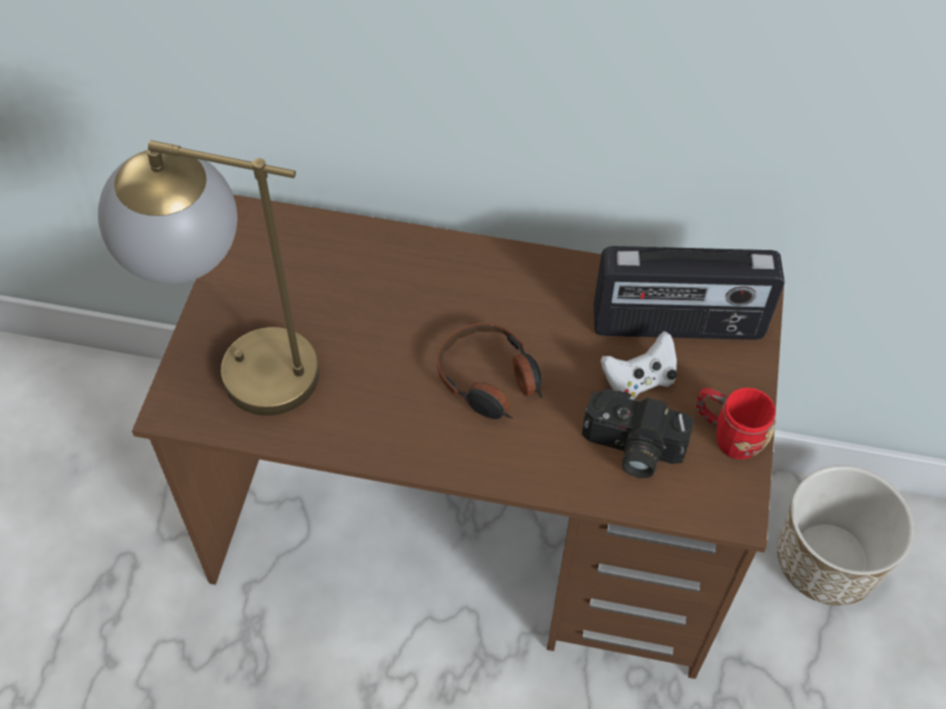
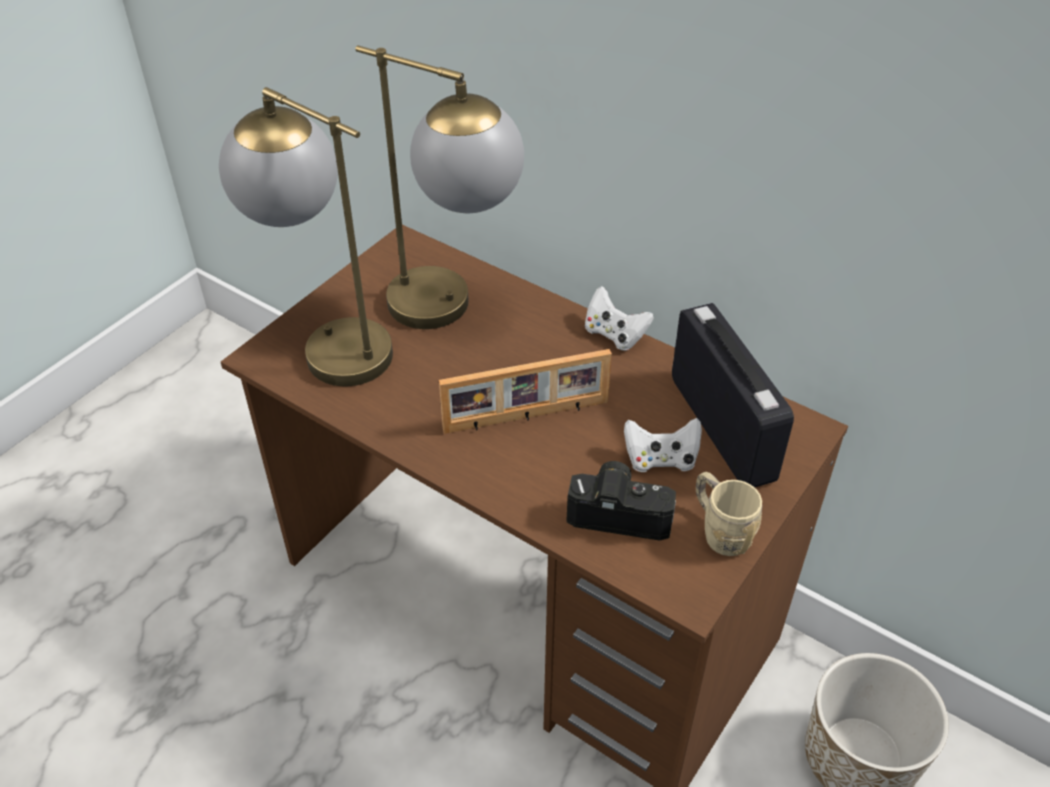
camera: 25 degrees right, 10 degrees down
headphones [437,323,542,419] -> picture frame [439,349,612,434]
camera [582,389,694,478] -> camera turned 150 degrees clockwise [566,461,676,541]
radio [594,246,785,340] -> radio turned 135 degrees counterclockwise [672,303,794,487]
red mug [696,387,776,460] -> beige mug [696,472,762,556]
none -> table lamp [355,45,524,329]
none -> white game controller [585,286,654,351]

